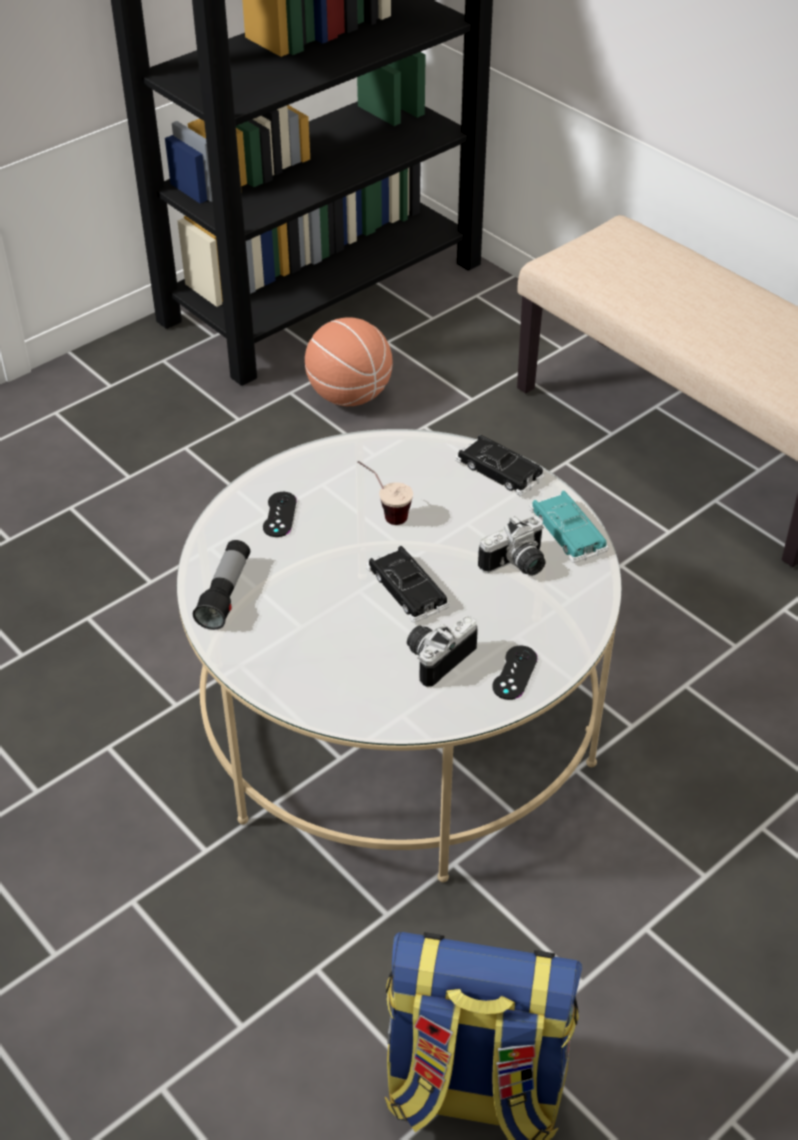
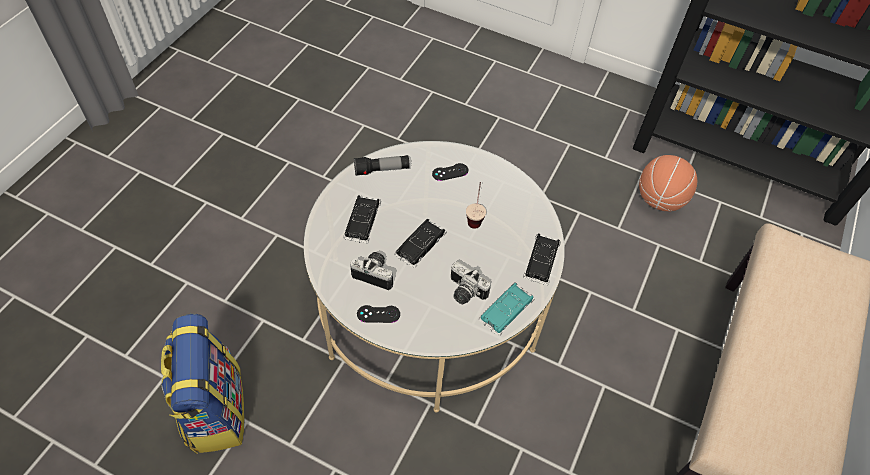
camera: 65 degrees right, 10 degrees up
none -> black toy car [343,195,381,243]

